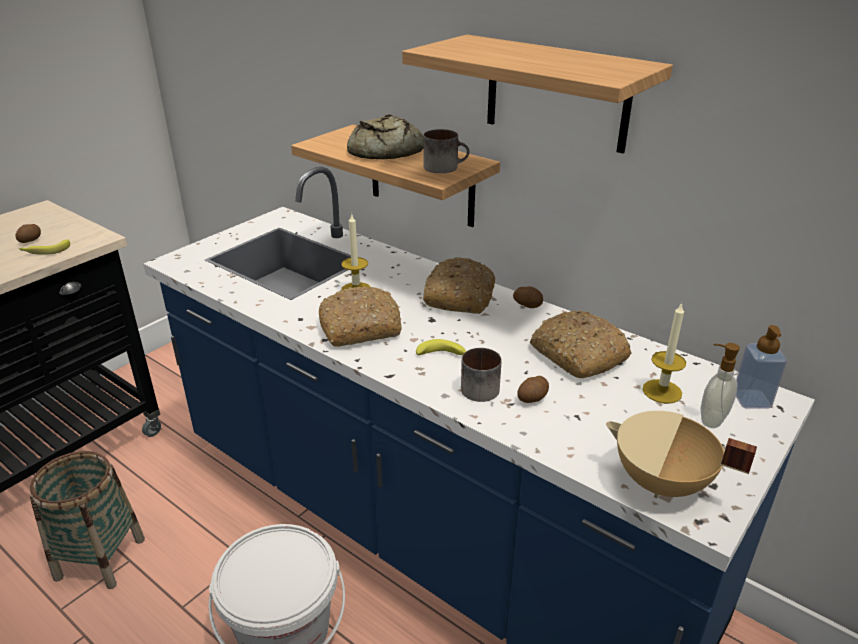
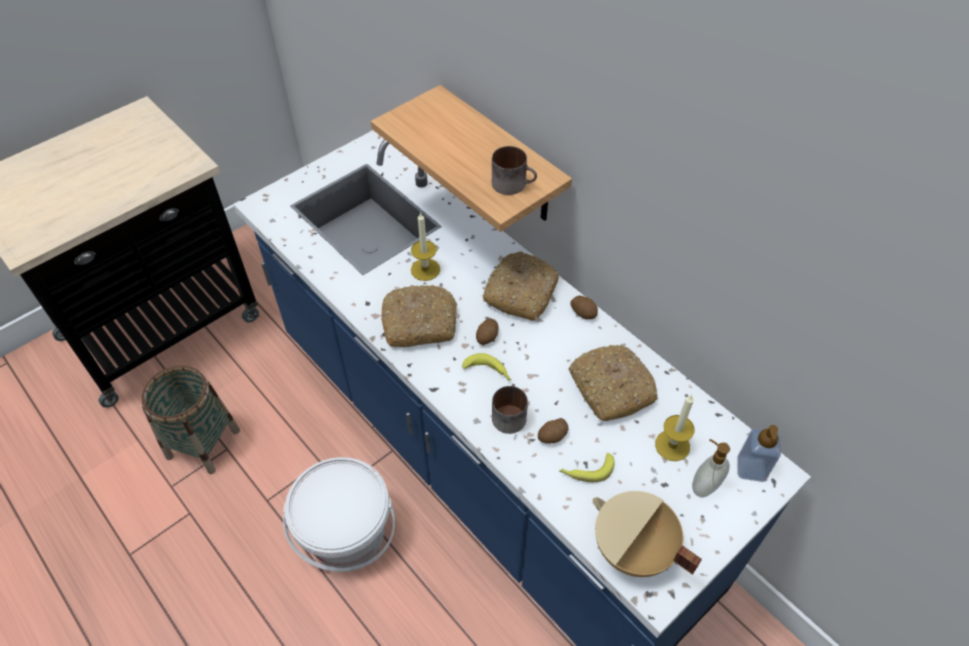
camera: 10 degrees right, 20 degrees up
potato [16,224,41,243] -> potato moved to [476,318,499,345]
banana [19,239,70,255] -> banana moved to [559,453,614,482]
bread [347,114,423,159] -> none
shelf [402,35,673,154] -> none

